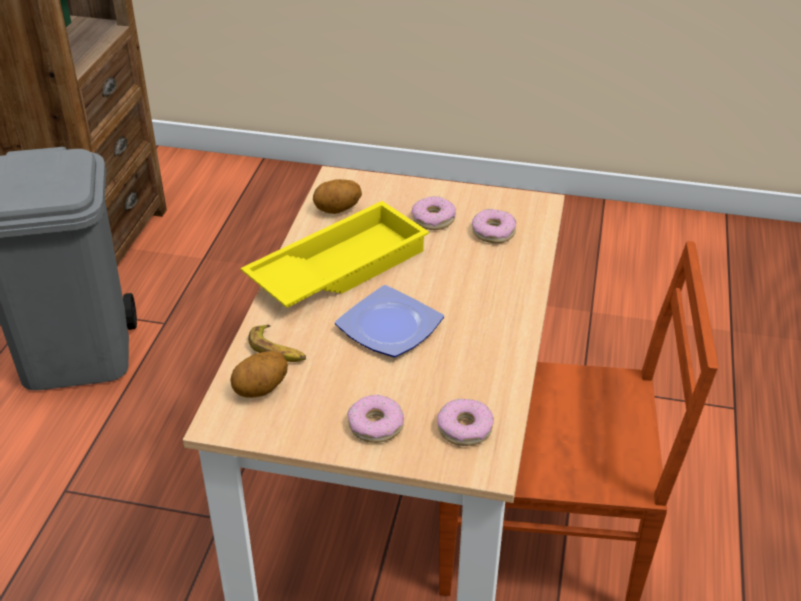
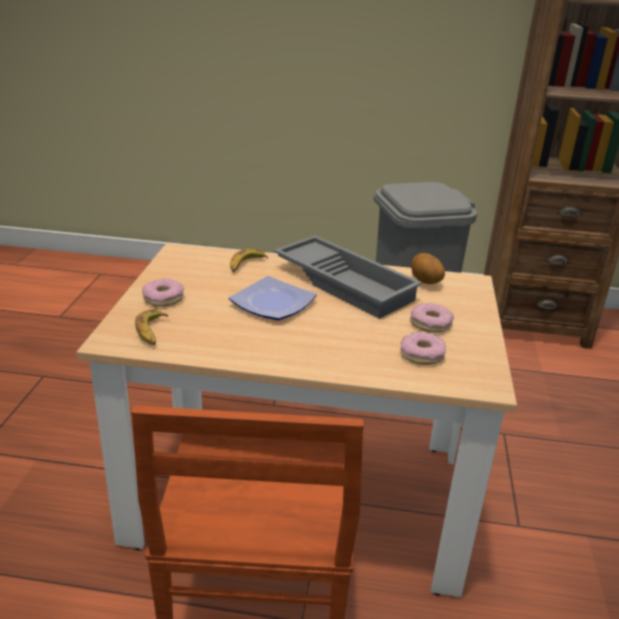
camera: 85 degrees right, 10 degrees down
potato [230,351,288,398] -> none
yellow tray [241,201,429,308] -> grey tray [274,235,422,319]
donut [437,398,494,446] -> banana [135,309,168,345]

